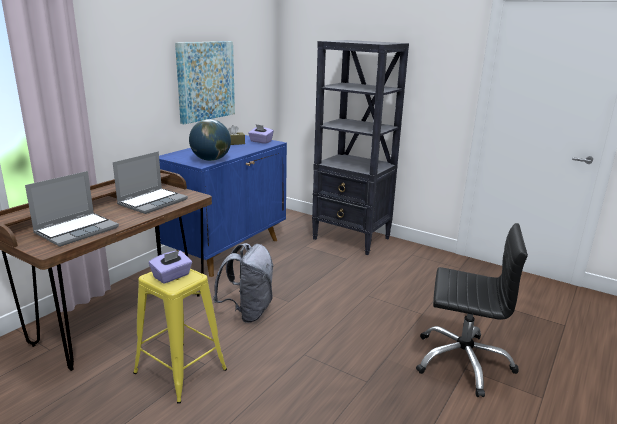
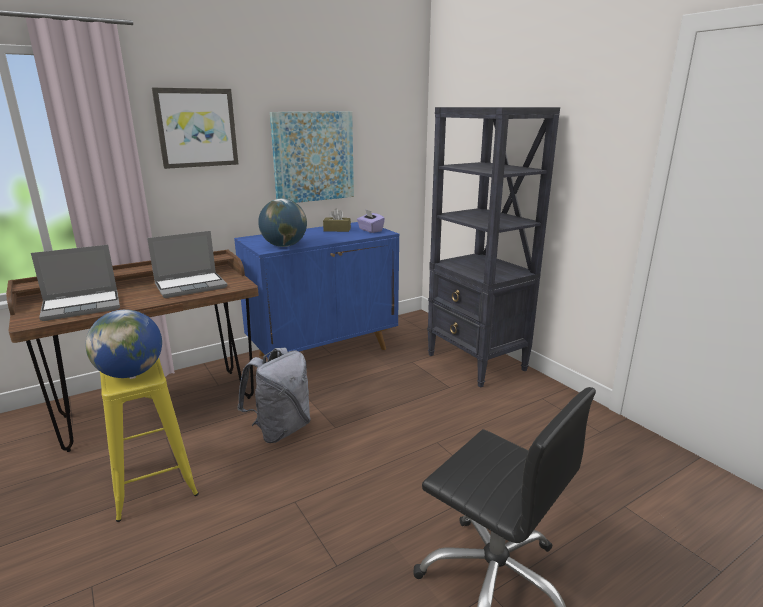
camera: 25 degrees right, 0 degrees up
purple tissue box [149,250,192,284] -> globe [86,310,162,378]
none -> picture [152,88,238,169]

